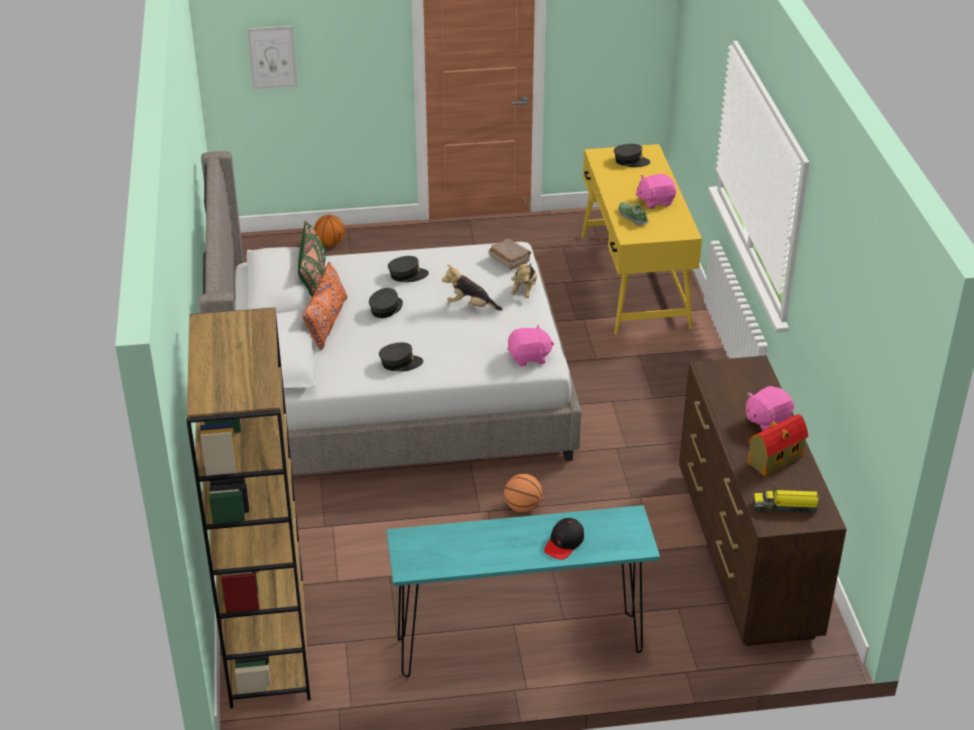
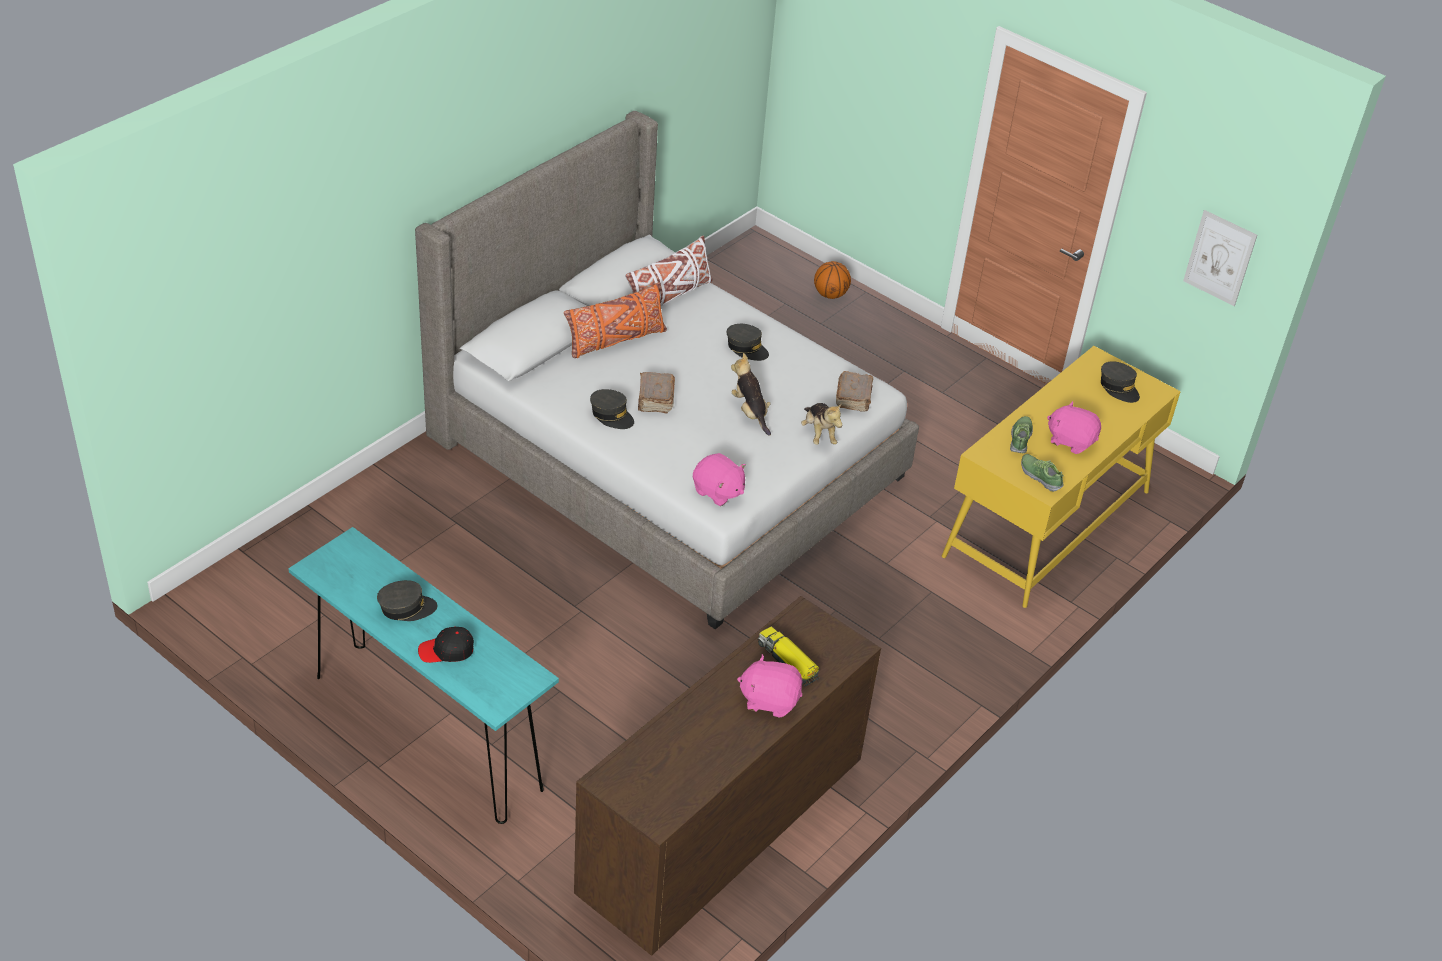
camera: 45 degrees right, 5 degrees up
brown bookcase [187,307,311,709] -> none
picture [247,26,298,89] -> picture moved to [1183,210,1257,306]
green pillow [298,220,326,297] -> white pillow [625,236,713,306]
grey cap [369,288,403,318] -> grey cap moved to [377,580,437,621]
basketball [504,474,543,513] -> none
plush toy [511,263,537,298] -> plush toy turned 75 degrees counterclockwise [801,403,842,445]
toy house [747,414,808,476] -> none
toy truck [753,490,820,514] -> toy truck moved to [758,626,820,686]
none -> brown book [638,372,675,414]
none -> shoe [1021,454,1064,492]

